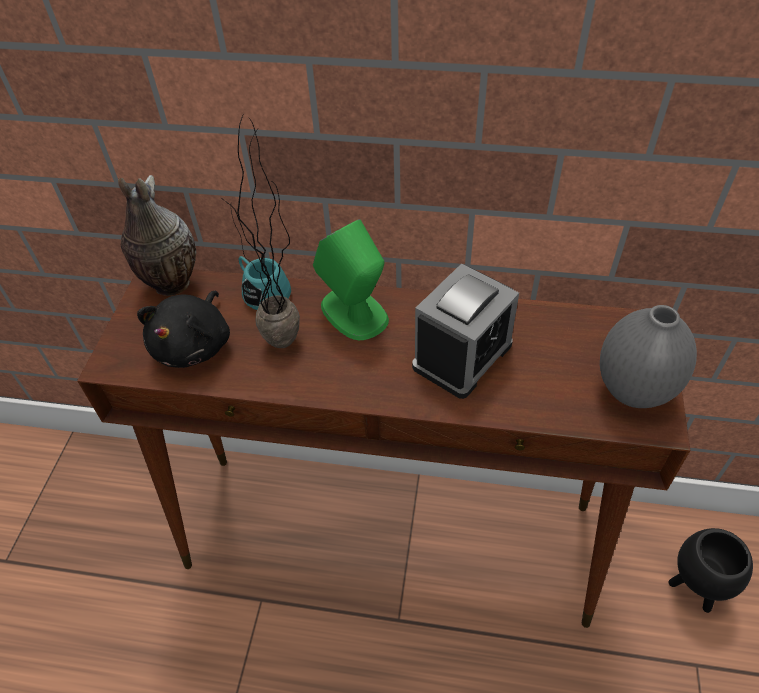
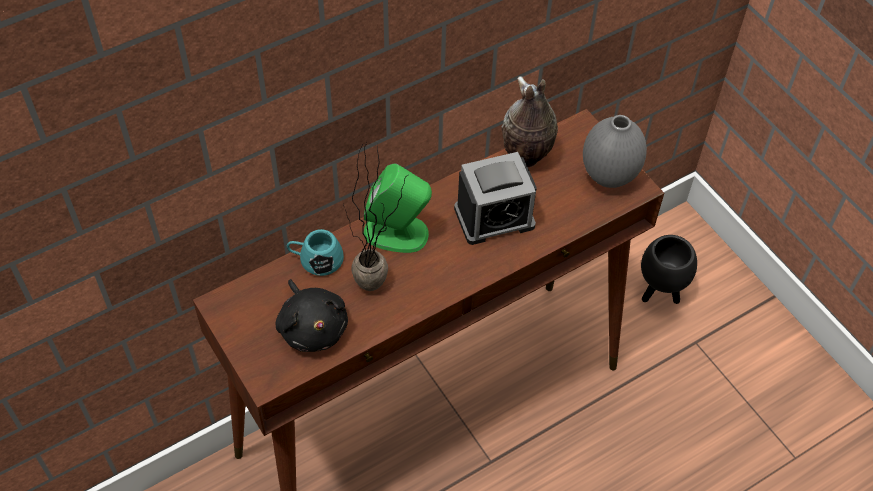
camera: 45 degrees left, 5 degrees up
vase [118,175,196,296] -> vase moved to [502,76,558,167]
alarm clock [412,264,519,399] -> alarm clock turned 75 degrees clockwise [454,152,537,245]

